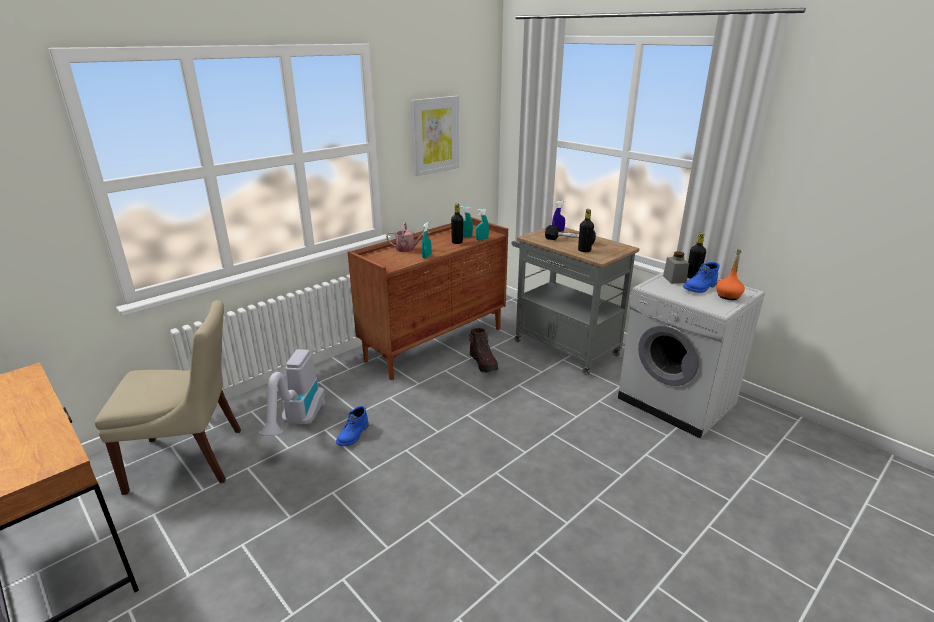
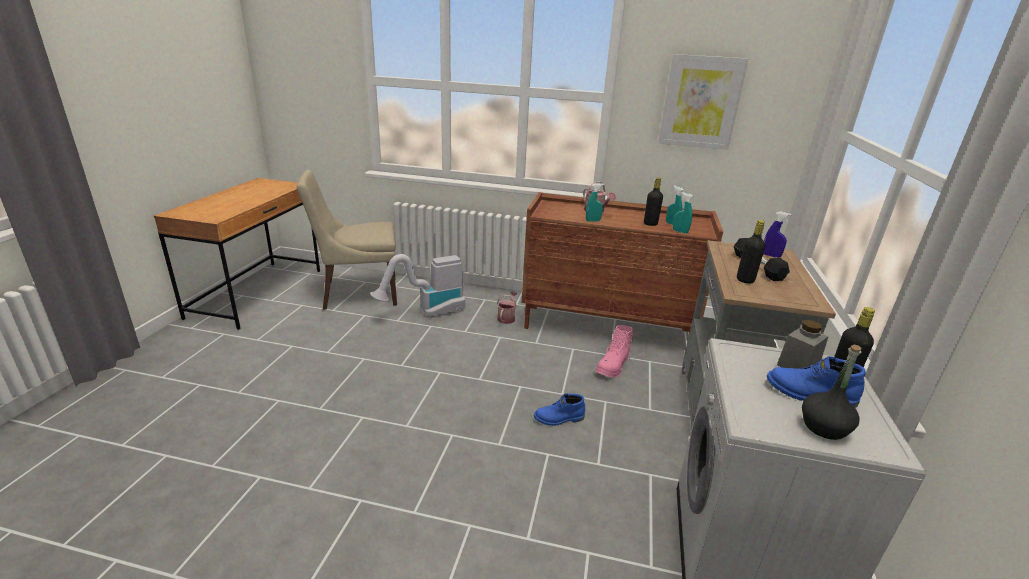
camera: 55 degrees right, 0 degrees up
beige chair [95,300,241,495] -> beige chair turned 120 degrees clockwise [296,170,397,310]
blue boot [336,406,368,446] -> blue boot moved to [534,394,585,426]
brown boot [469,328,498,373] -> pink boot [595,325,635,378]
orange bottle [716,249,745,300] -> black bottle [802,345,861,440]
none -> watering can [497,291,518,324]

